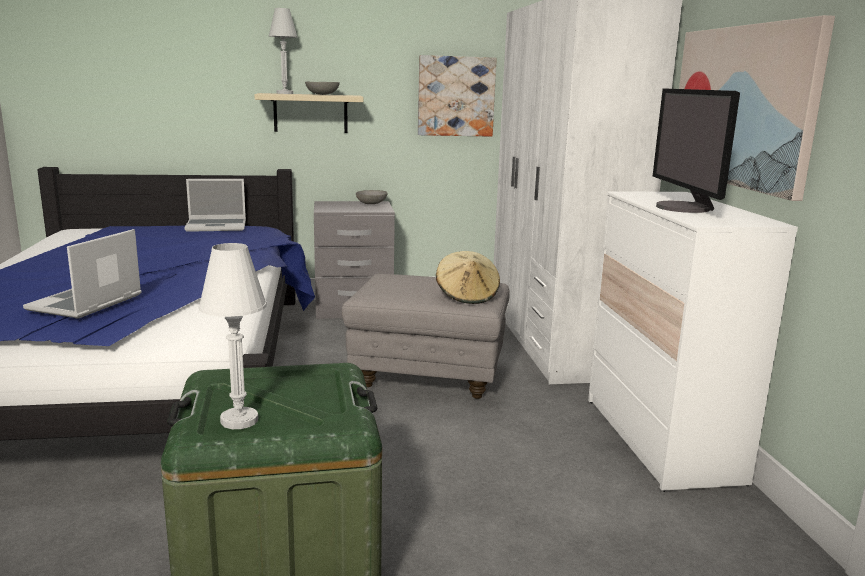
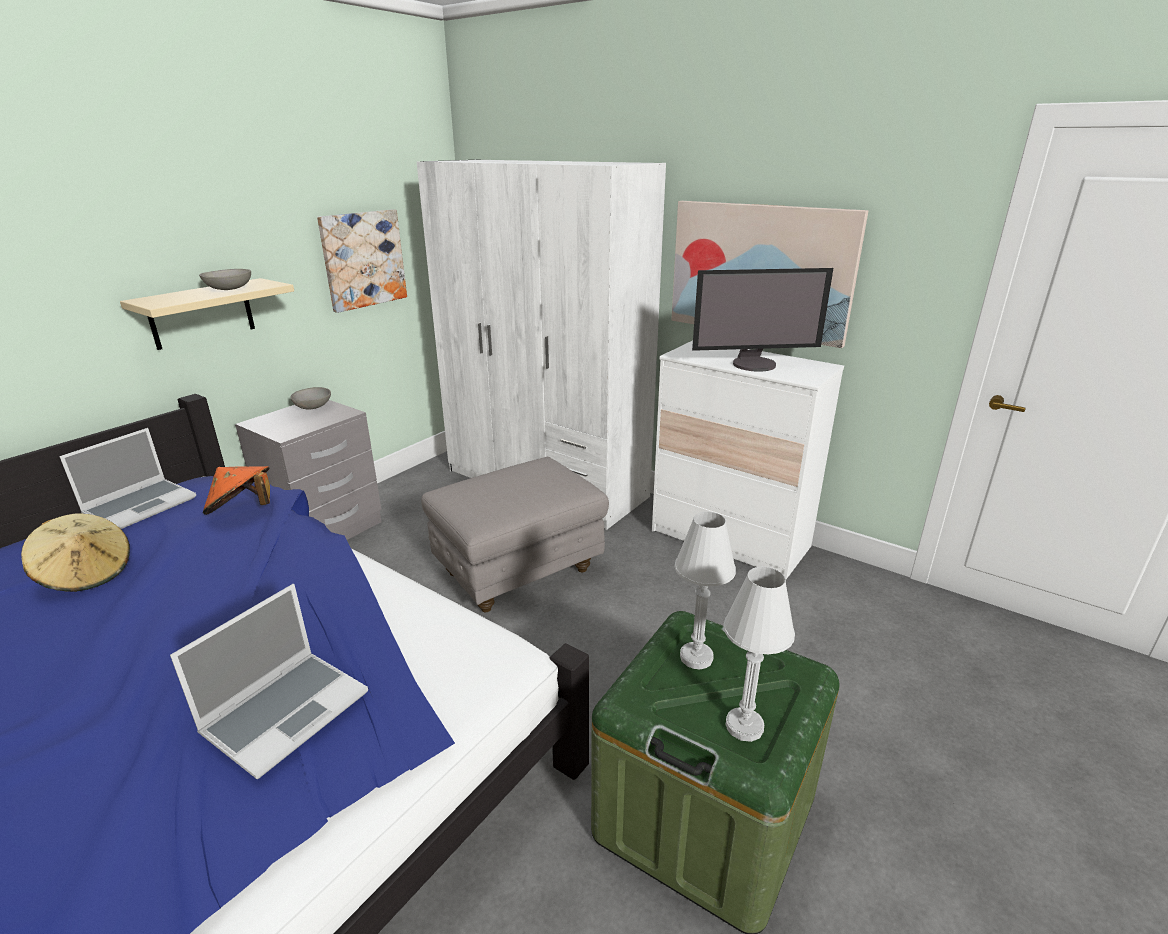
camera: 45 degrees left, 10 degrees up
laptop [23,229,142,319] -> laptop turned 120 degrees counterclockwise [170,584,368,779]
white table lamp [269,8,298,94] -> white table lamp moved to [675,512,736,669]
beige hat [436,251,500,304] -> beige hat moved to [21,513,130,592]
monitor [653,88,740,213] -> monitor turned 45 degrees counterclockwise [692,268,833,372]
none -> orange hat [203,466,270,515]

